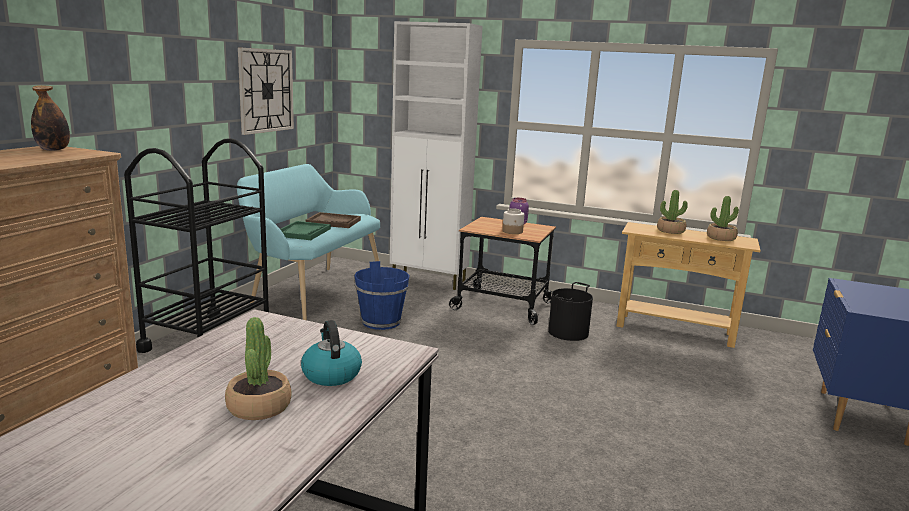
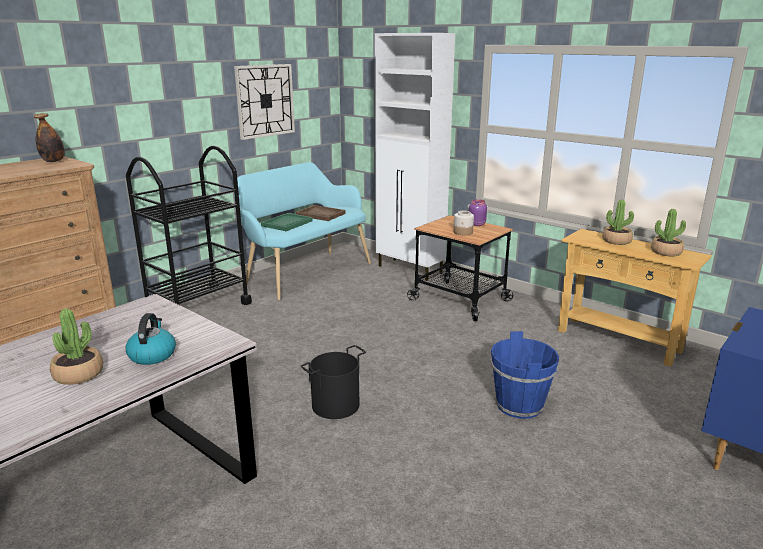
camera: 20 degrees right, 5 degrees up
blue bucket [354,261,410,330] -> blue bucket moved to [490,331,559,419]
black bucket [548,282,593,341] -> black bucket moved to [301,345,366,419]

